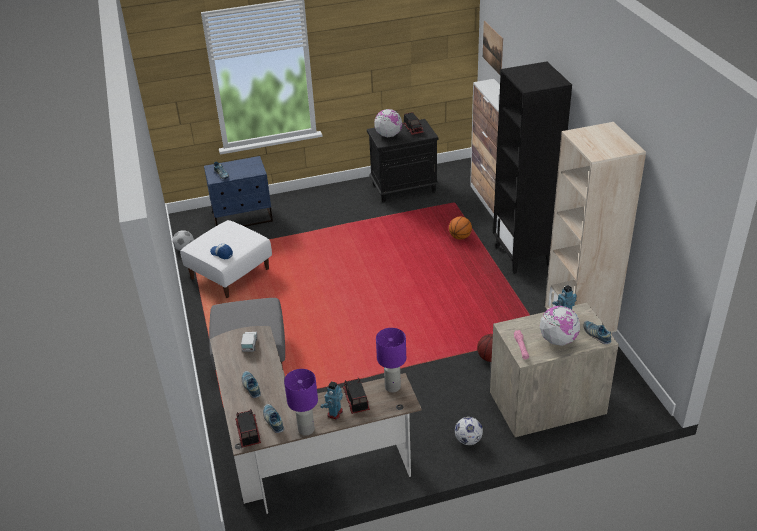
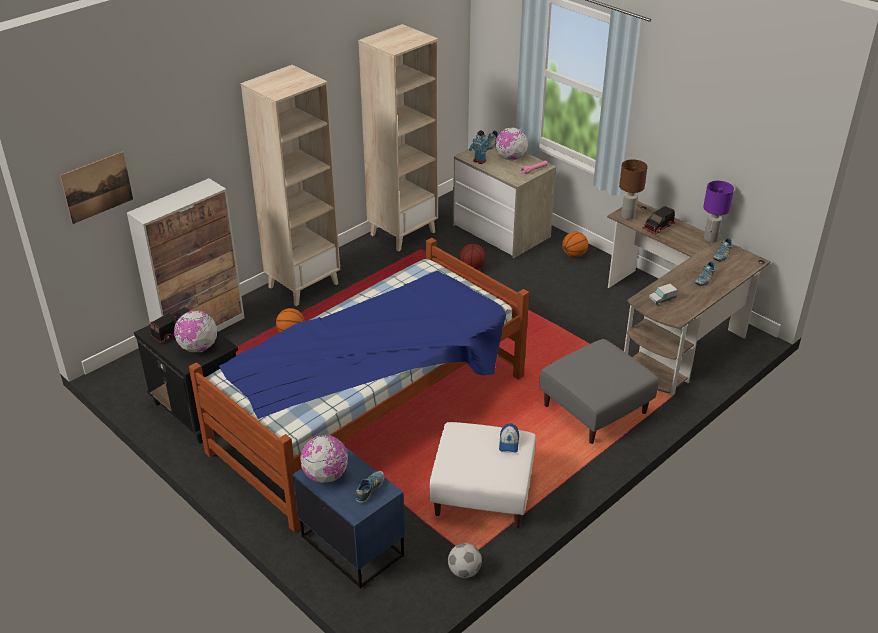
camera: 120 degrees left, 0 degrees up
toy truck [235,409,261,447] -> none
toy robot [320,381,343,420] -> none
purple table lamp [376,328,406,393] -> brown table lamp [619,159,647,219]
football [455,417,483,445] -> basketball [562,232,588,257]
black bookcase [493,61,572,274] -> beige bookcase [241,65,340,306]
none -> bed [189,238,529,532]
none -> globe [300,435,348,483]

